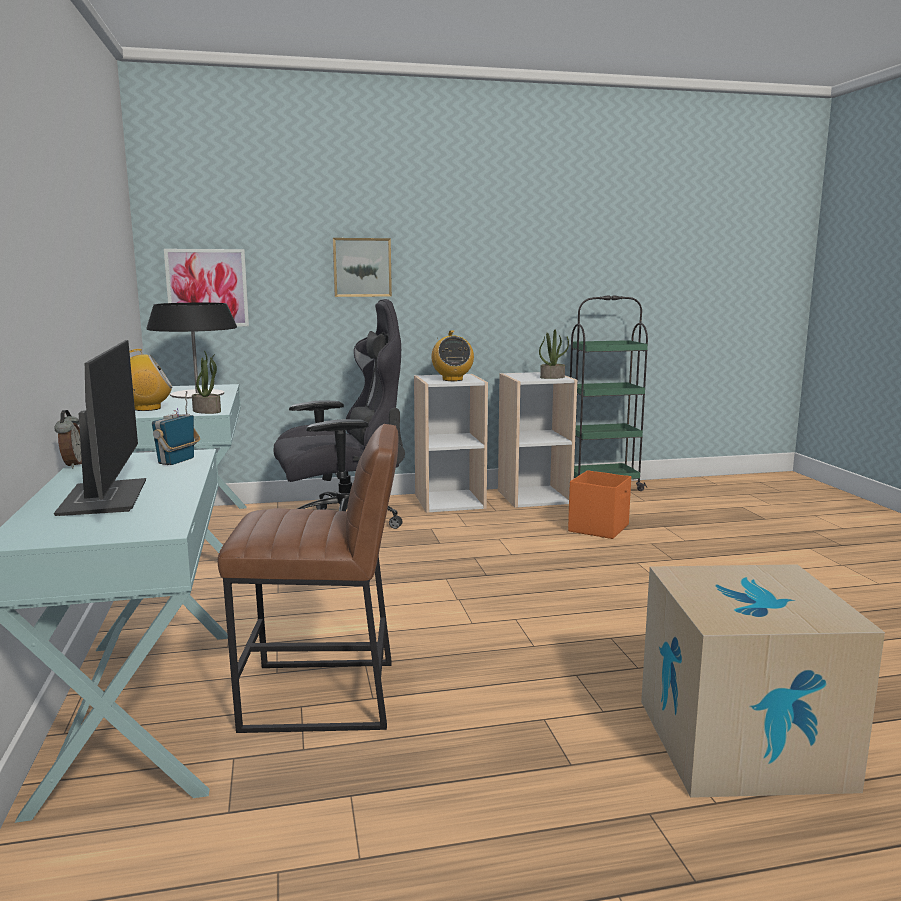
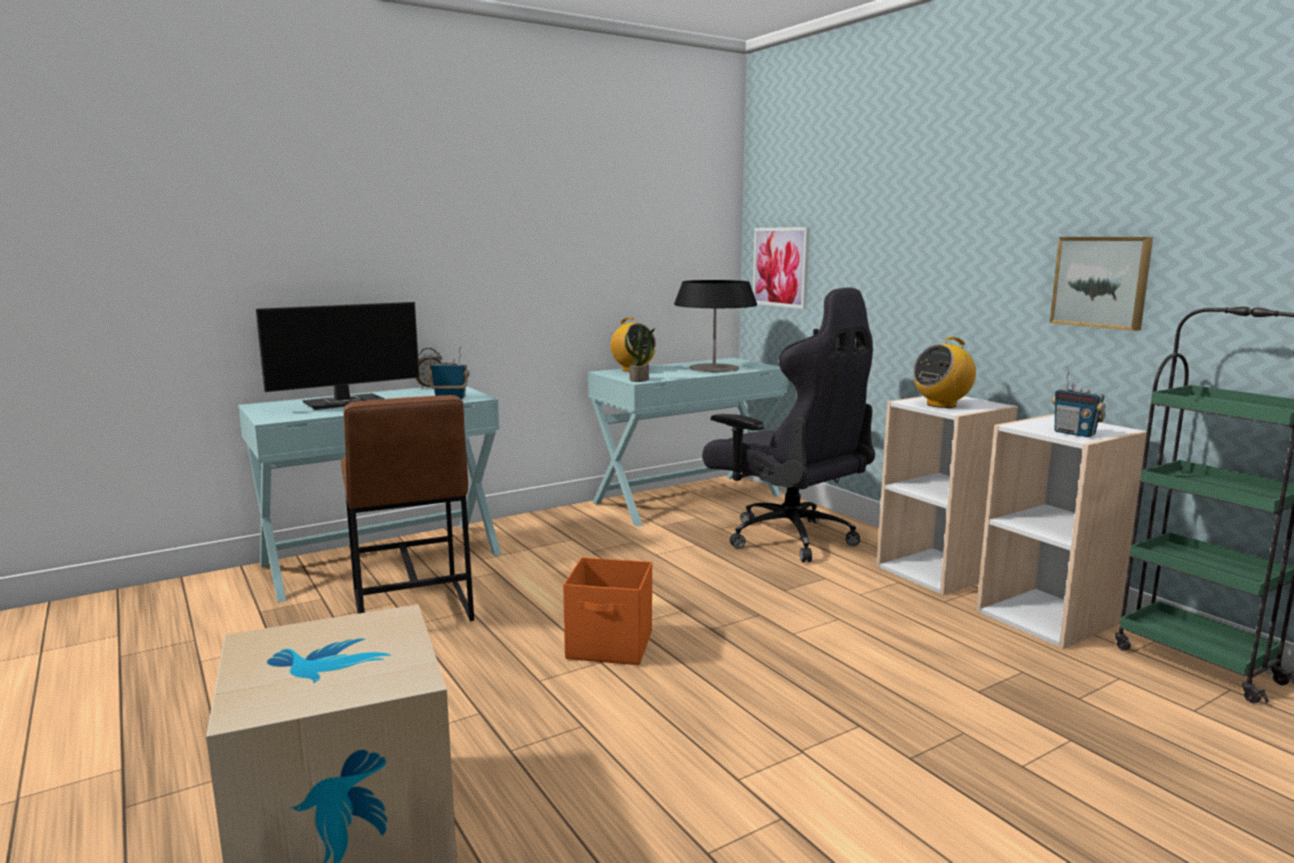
camera: 70 degrees right, 0 degrees up
picture [333,238,392,297] -> picture moved to [1050,237,1153,331]
potted plant [539,330,569,379] -> radio [1052,366,1106,437]
orange storage box [568,470,631,539] -> orange storage box moved to [563,557,652,665]

